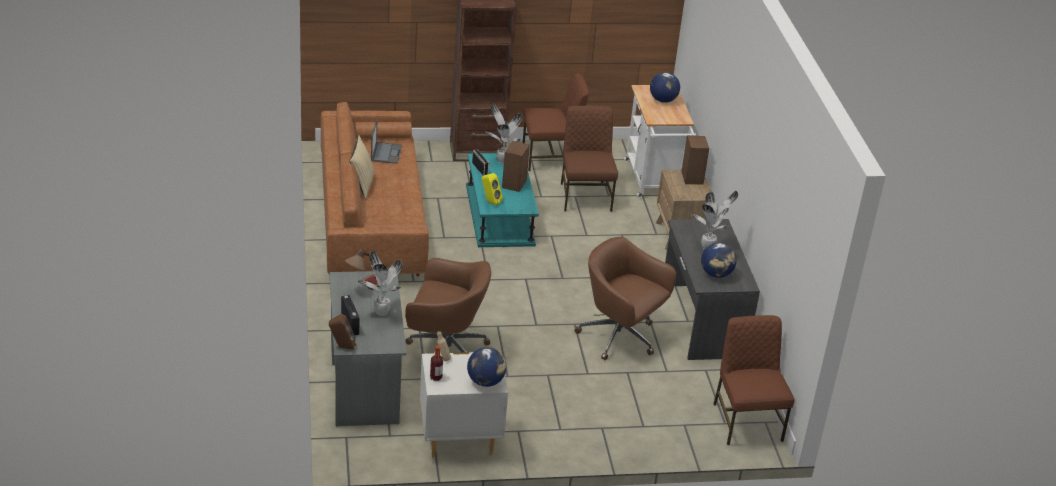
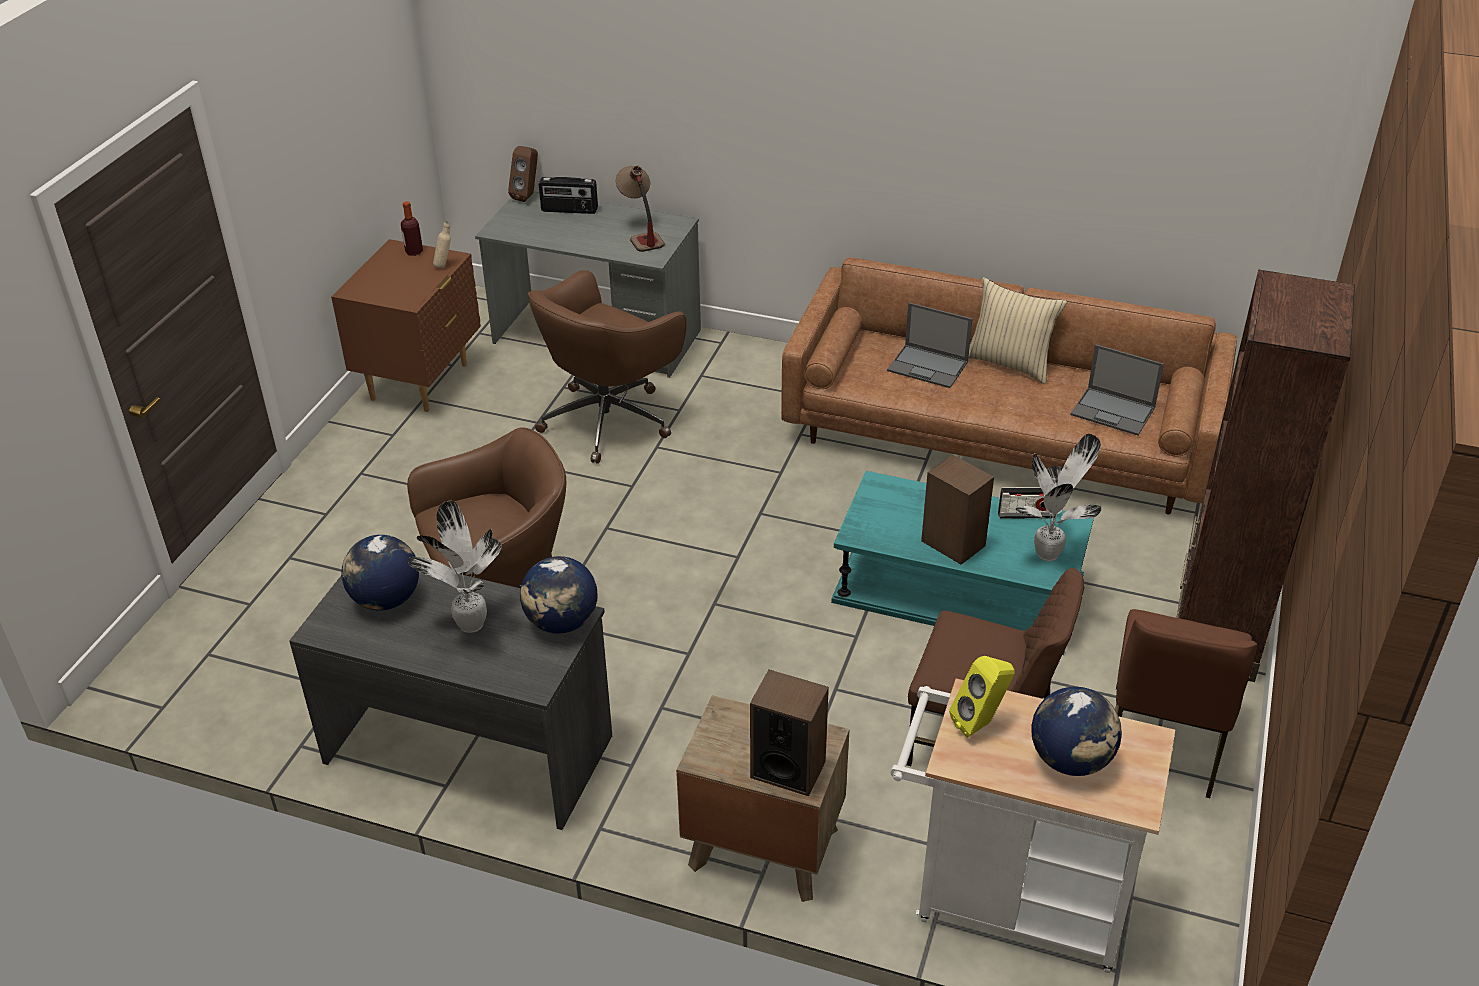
camera: 120 degrees right, 5 degrees up
potted plant [358,251,402,316] -> none
white nightstand [420,352,508,458] -> brown nightstand [331,239,481,412]
globe [467,347,507,387] -> globe moved to [520,556,598,634]
yellow speaker [482,173,503,206] -> yellow speaker moved to [949,656,1014,738]
brown chair [713,315,794,445] -> none
none -> laptop [887,302,972,388]

